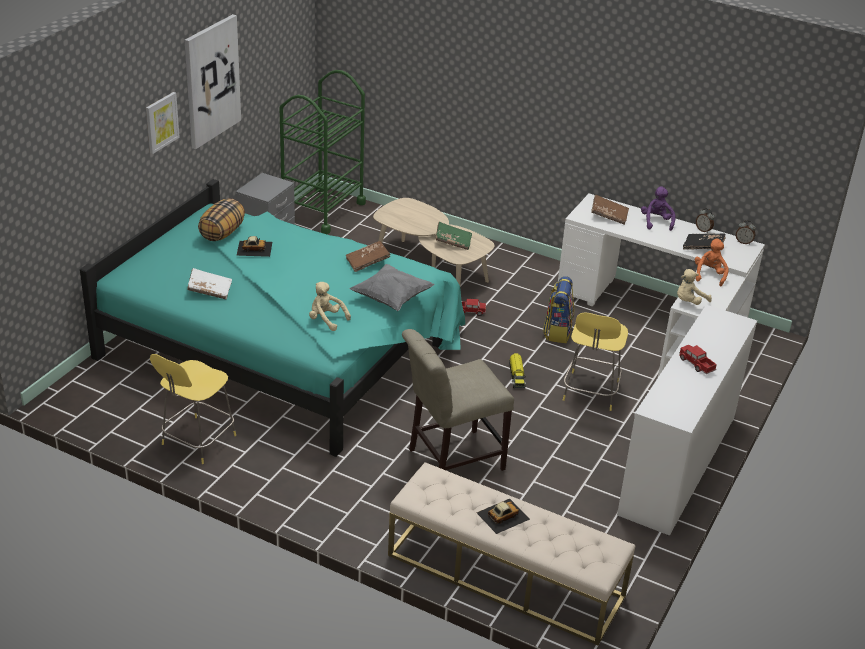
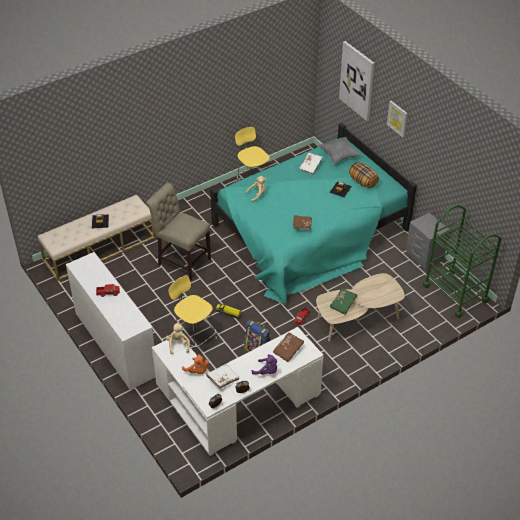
camera: 120 degrees right, 10 degrees up
picture [184,14,241,149] -> picture moved to [339,41,375,121]
grey pillow [349,264,435,311] -> grey pillow moved to [318,137,362,164]
beige chair [402,329,514,471] -> beige chair turned 60 degrees counterclockwise [146,183,211,280]
black book [683,234,726,250] -> white book [207,364,239,389]

